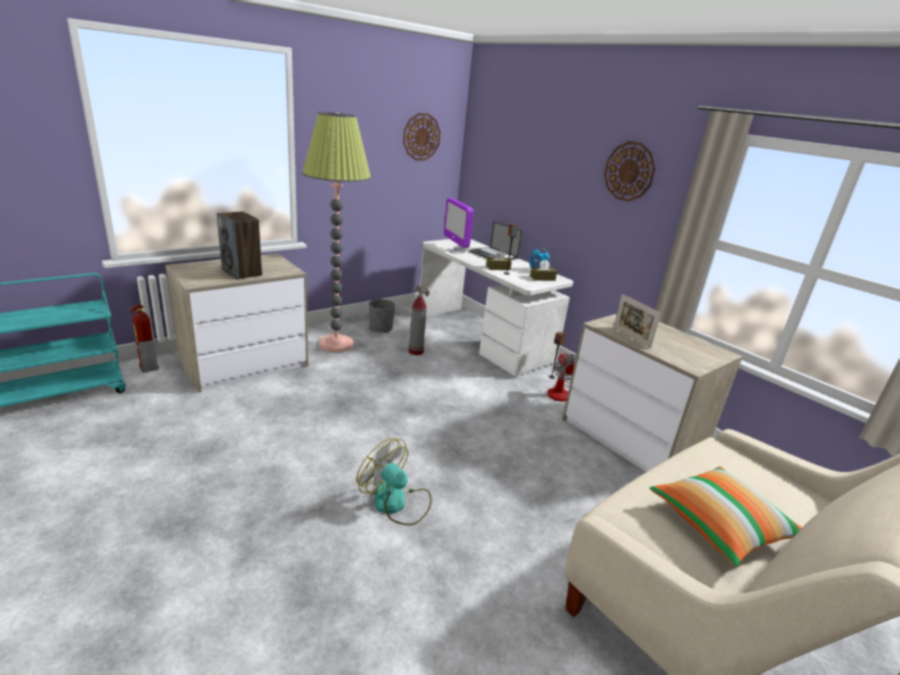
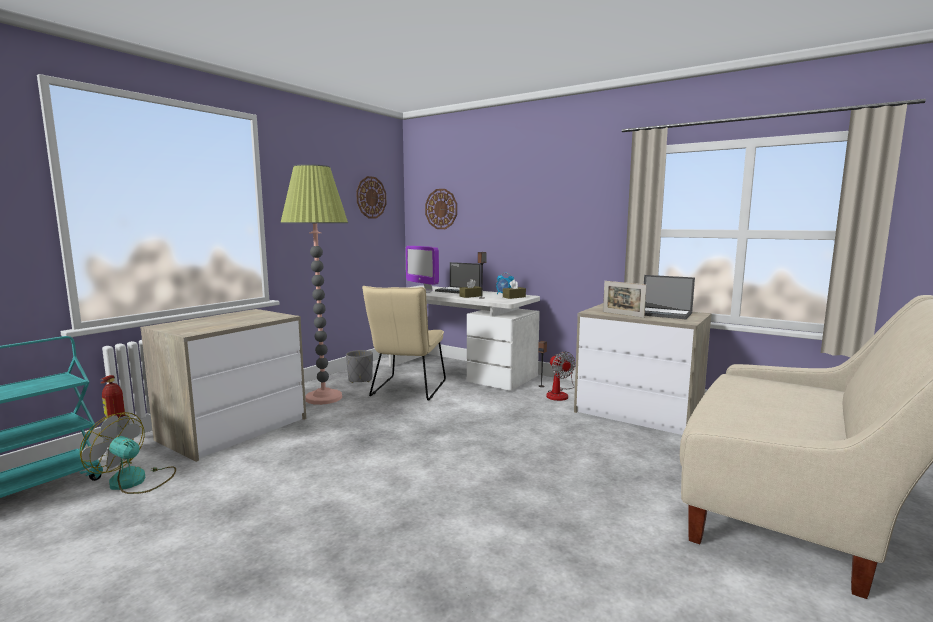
camera: 15 degrees left, 15 degrees down
speaker [217,211,262,280] -> none
fan [356,438,432,525] -> fan moved to [80,412,176,494]
fire extinguisher [408,285,429,355] -> beige chair [362,286,446,401]
wall clock [604,141,656,202] -> wall clock moved to [425,189,457,229]
pillow [649,466,803,567] -> none
none -> laptop [644,275,695,319]

